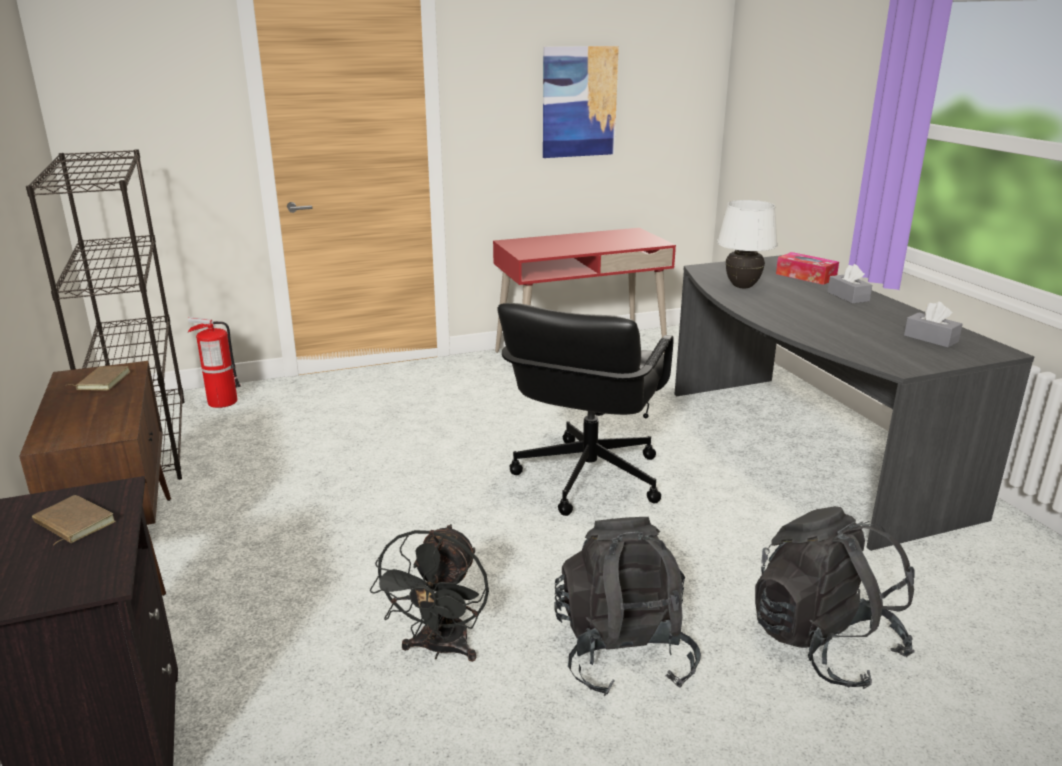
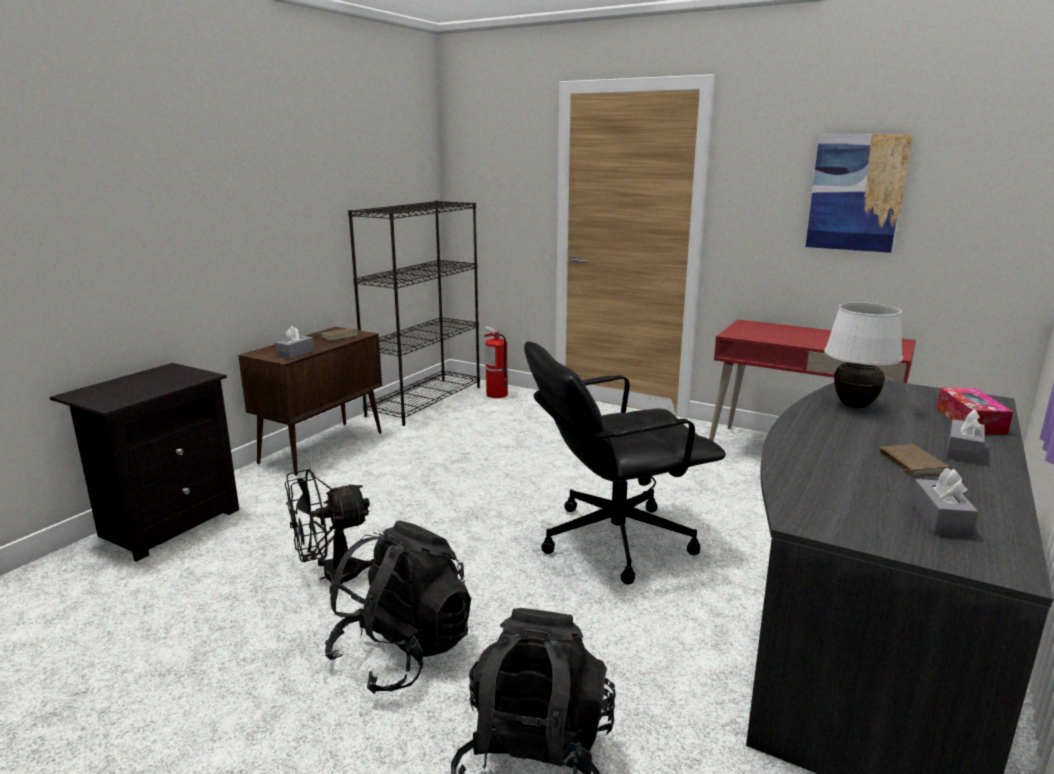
camera: 50 degrees right, 5 degrees down
brown book [32,495,115,546] -> brown book moved to [880,444,949,475]
none -> grey tissue box [275,326,314,359]

